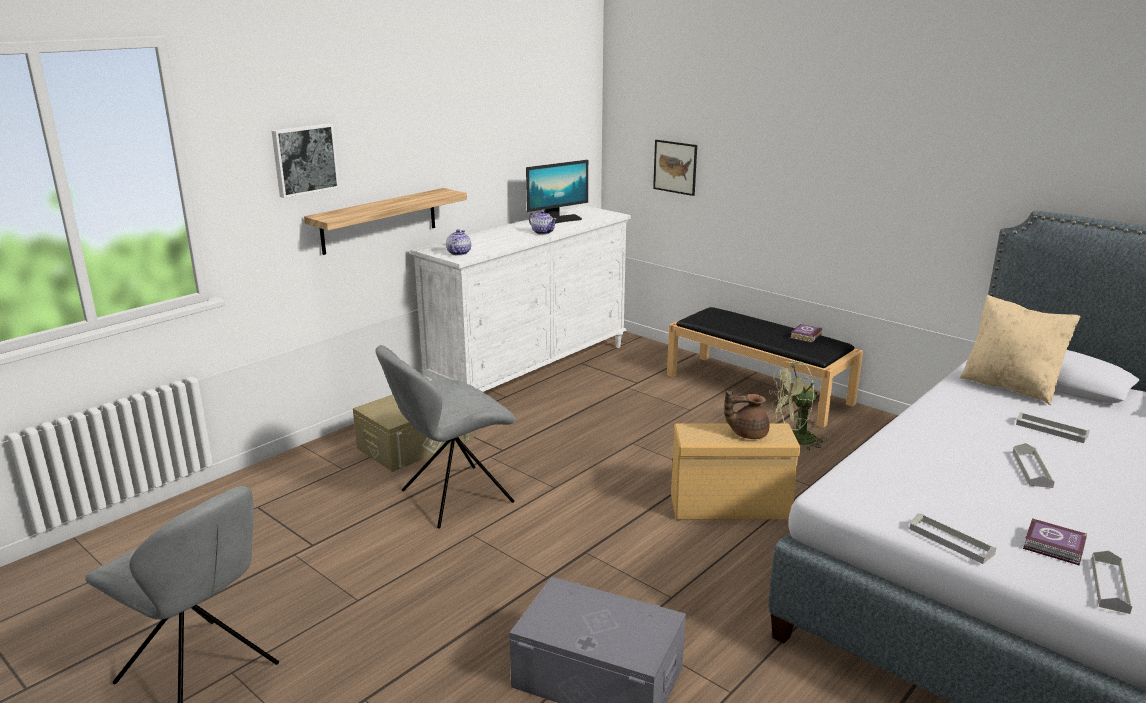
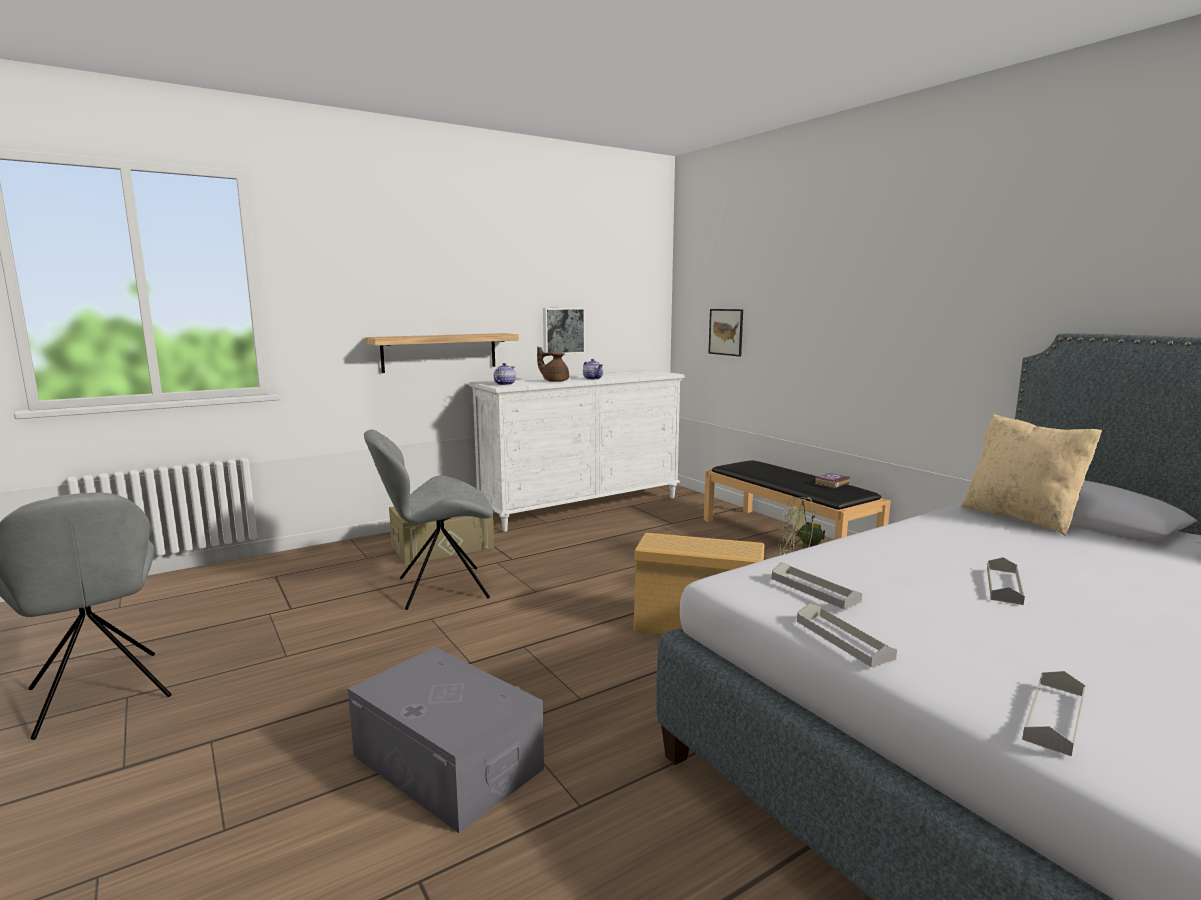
camera: 15 degrees right, 10 degrees down
picture [272,123,339,198] -> picture moved to [543,308,585,354]
monitor [526,160,588,224] -> none
brown teapot [724,390,769,439] -> brown teapot moved to [537,346,569,382]
grey tray [1016,412,1090,443] -> grey tray moved to [772,562,862,609]
book [1023,518,1087,566] -> none

